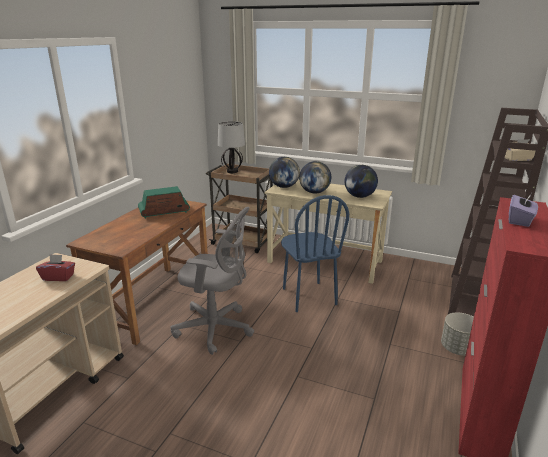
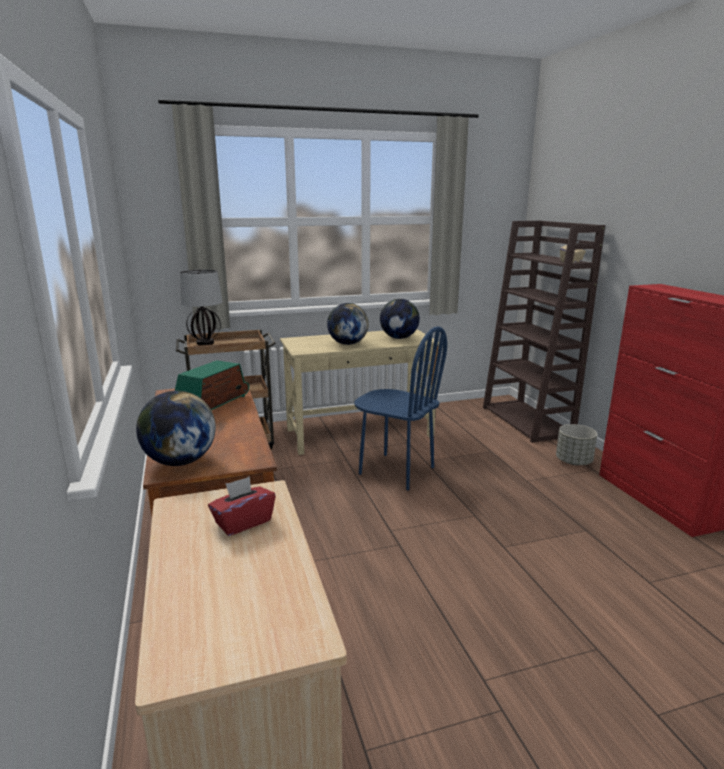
camera: 40 degrees left, 5 degrees down
grey office chair [170,207,254,355] -> none
globe [269,157,300,188] -> globe moved to [136,391,216,466]
purple tissue box [509,193,538,227] -> none

